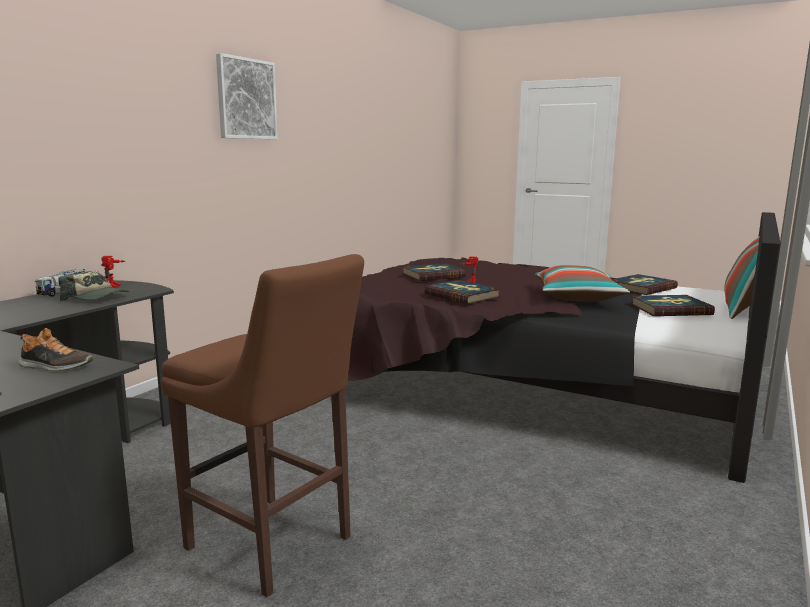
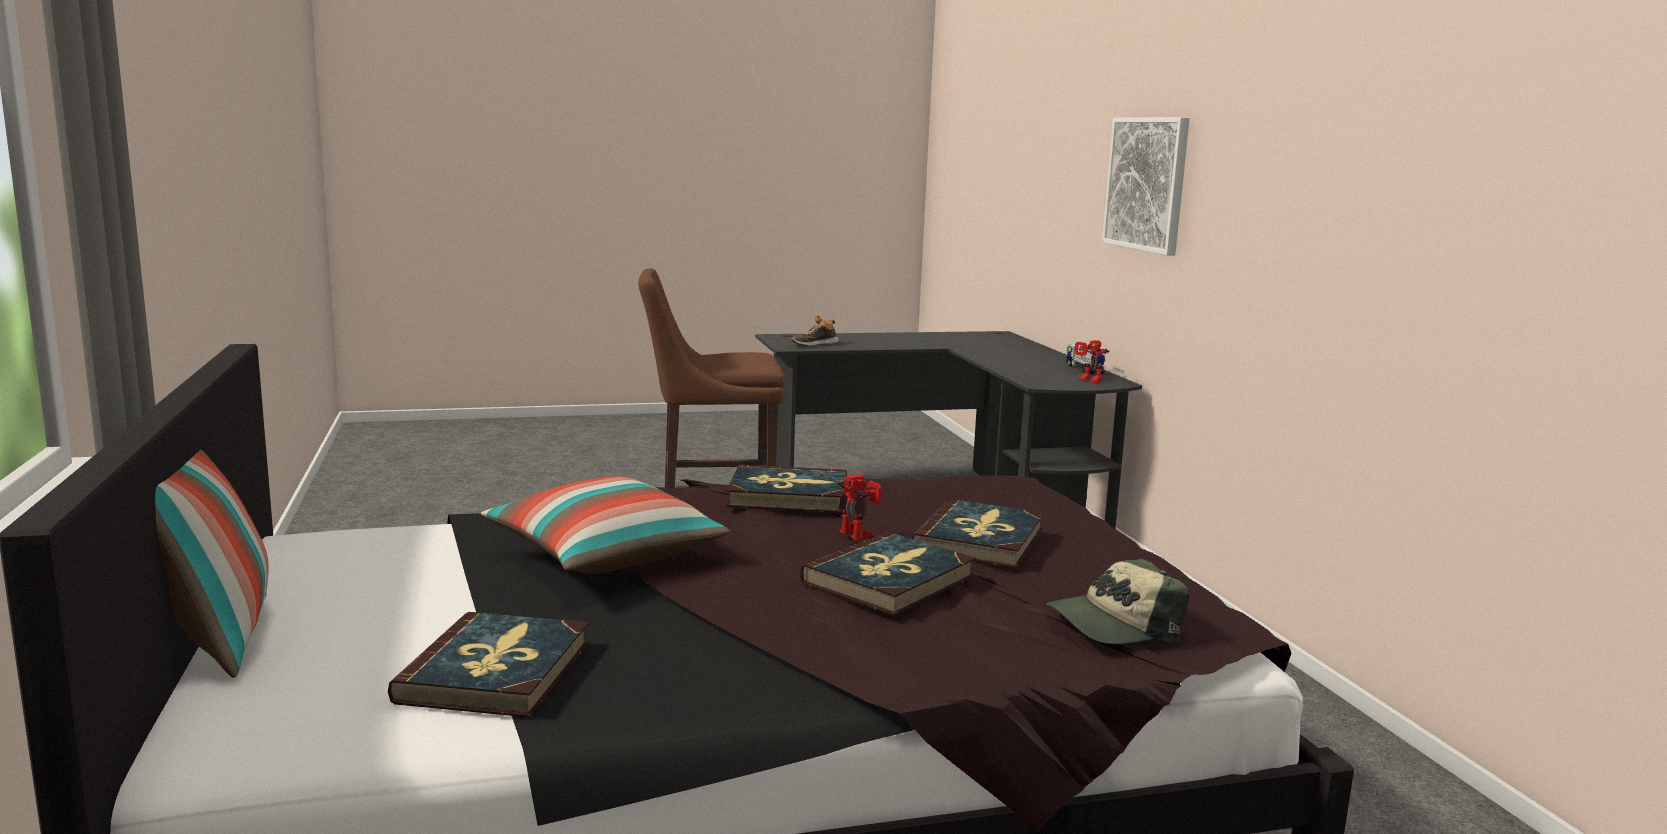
camera: 135 degrees right, 0 degrees up
cap [58,271,129,301] -> cap moved to [1046,559,1189,644]
picture [216,53,278,140] -> picture moved to [1102,117,1190,256]
book [630,295,715,316] -> book moved to [800,532,976,616]

